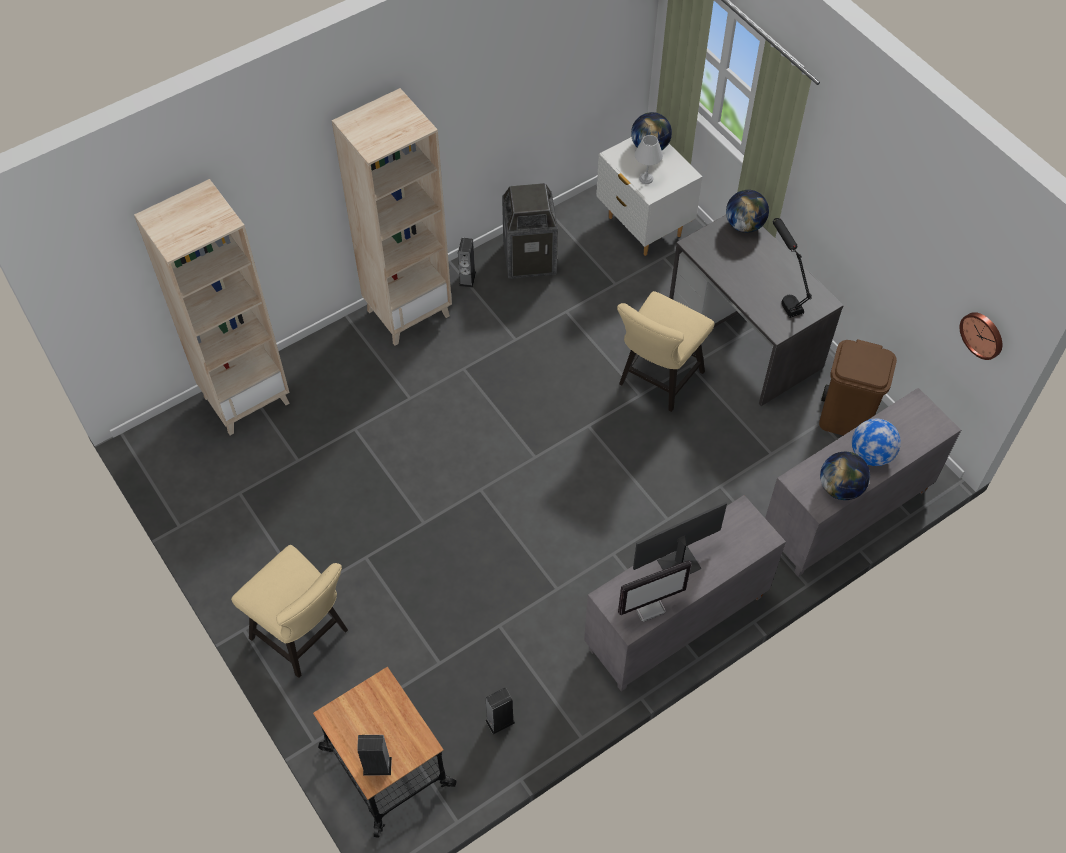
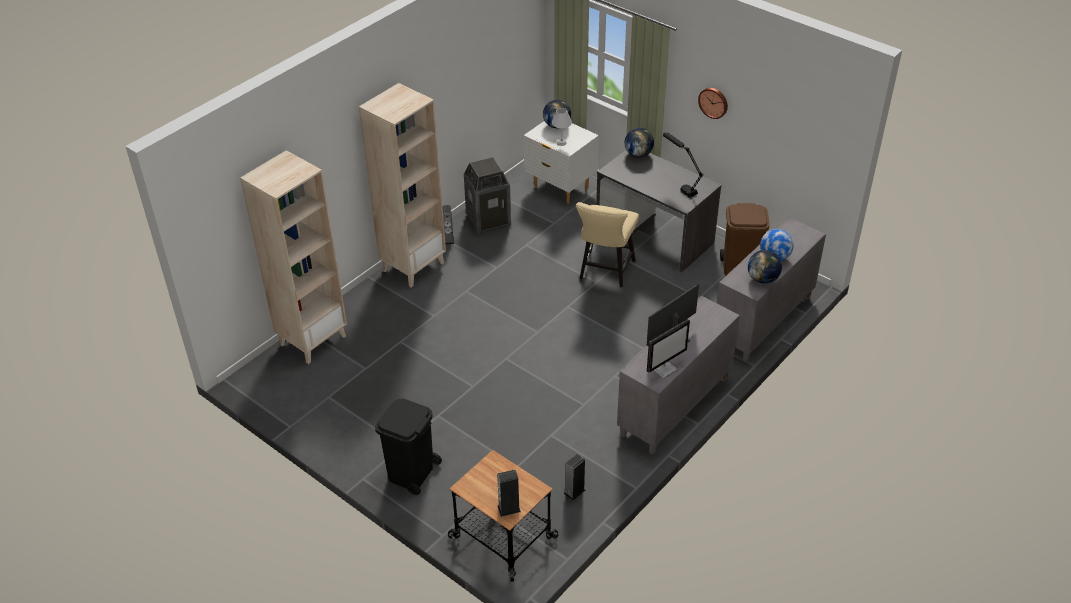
camera: 15 degrees left, 15 degrees down
beige chair [231,545,348,678] -> black trash can [375,399,442,495]
wall clock [959,312,1002,360] -> wall clock moved to [698,88,728,119]

